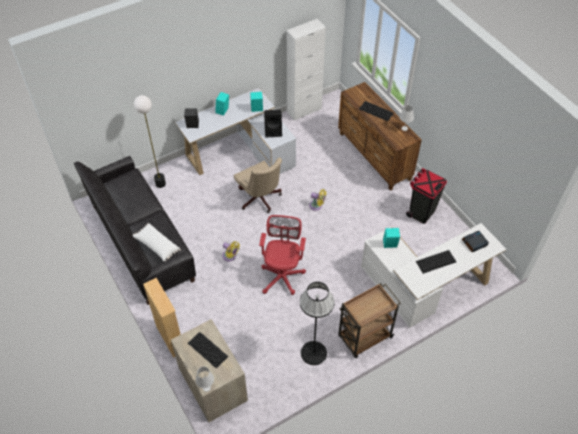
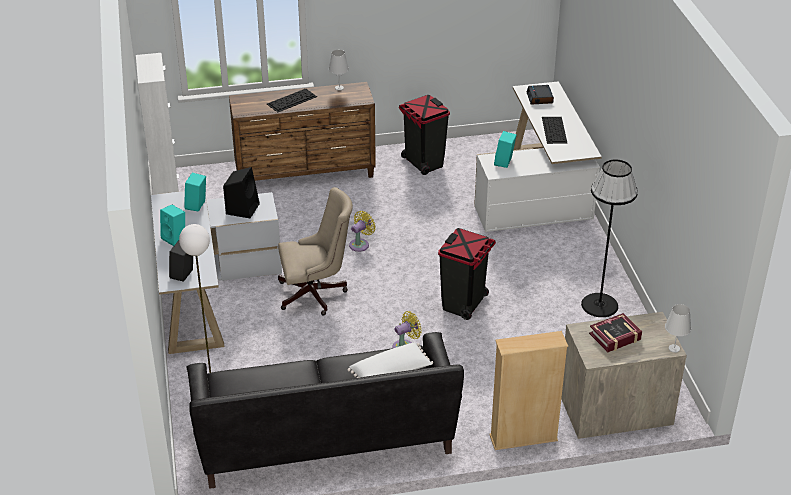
camera: 70 degrees left, 15 degrees down
keyboard [188,332,229,368] -> book [589,313,642,353]
red office chair [259,215,306,295] -> black trash can [438,228,496,320]
brown cart [338,283,401,358] -> none

